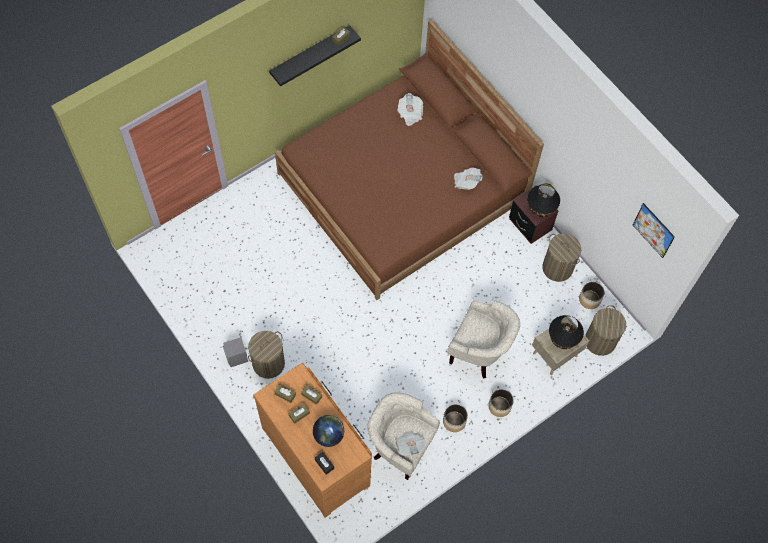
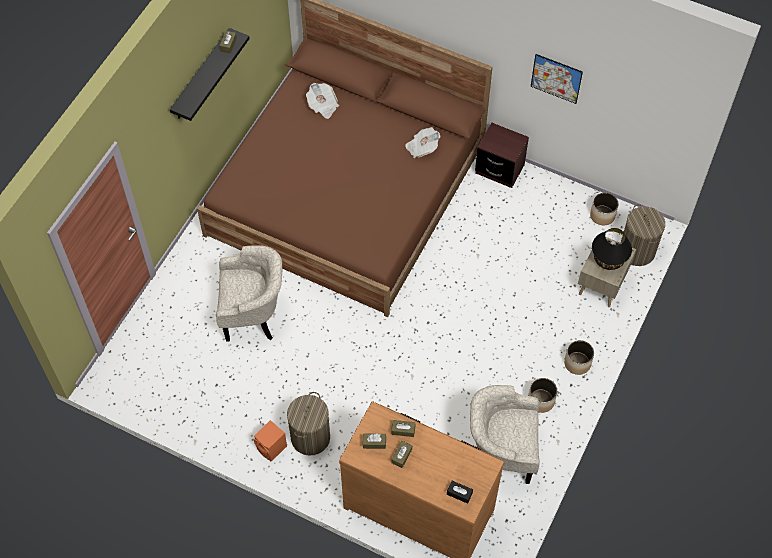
camera: 25 degrees left, 5 degrees down
grey speaker [223,337,248,367] -> orange speaker [254,420,287,462]
globe [313,415,344,447] -> none
newspaper [395,429,425,456] -> none
beige armchair [447,300,520,379] -> beige armchair moved to [216,245,282,342]
black table lamp [527,183,560,217] -> none
laundry basket [542,234,581,282] -> none
picture [633,203,675,258] -> picture moved to [531,54,583,104]

